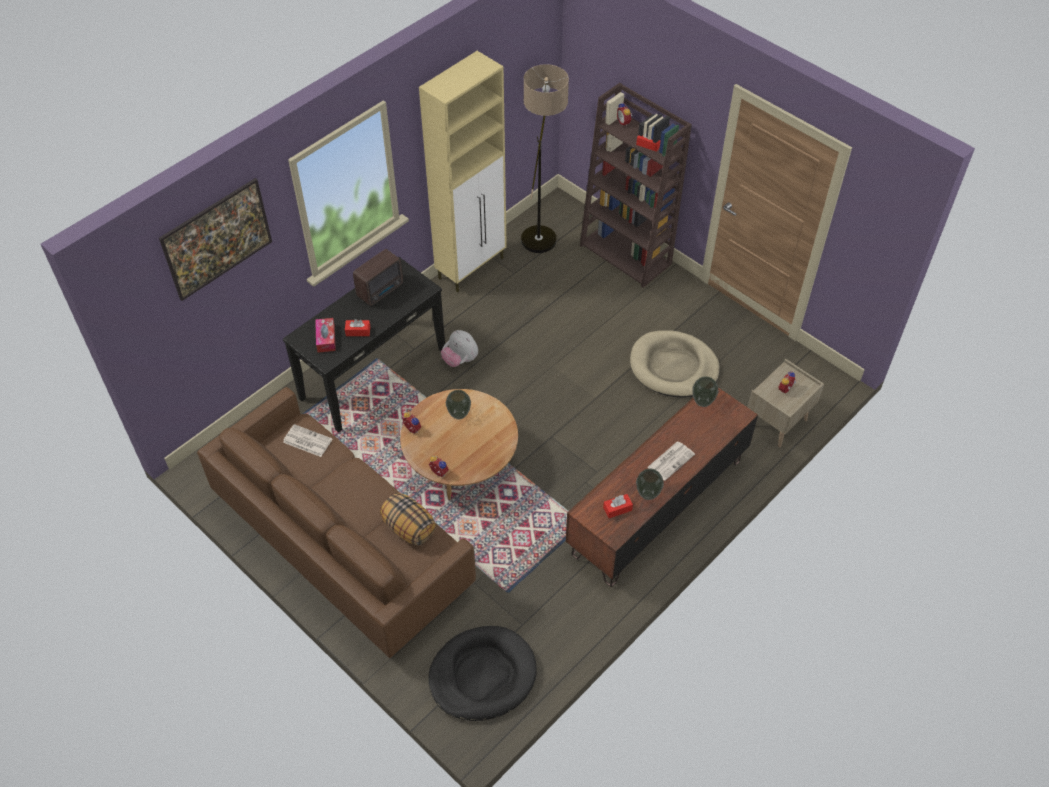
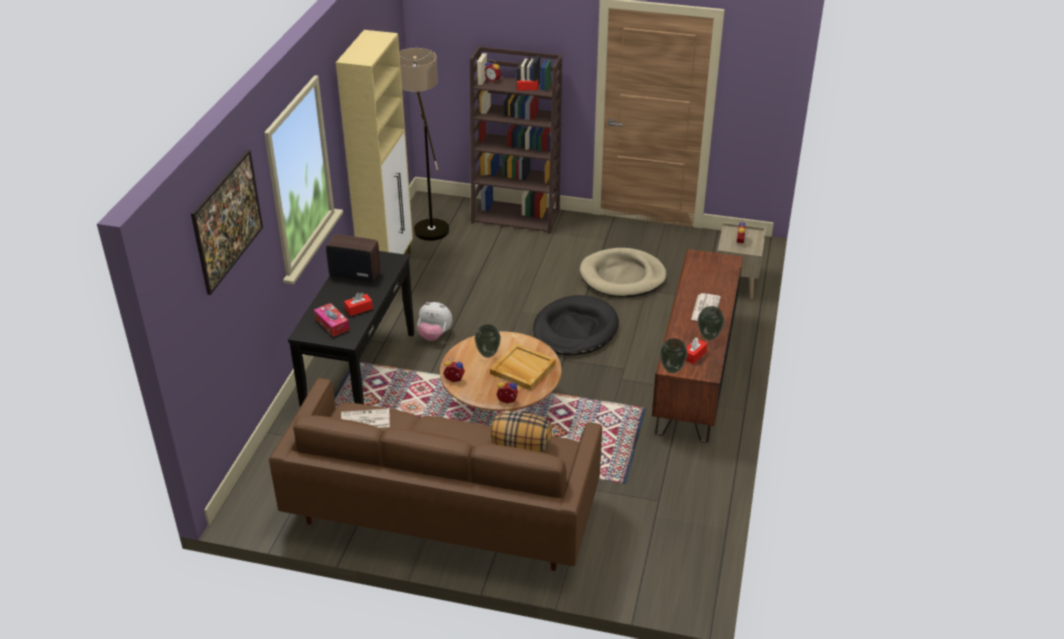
camera: 30 degrees left, 15 degrees down
radio [353,249,403,306] -> radio turned 90 degrees counterclockwise [326,234,381,282]
black dog bed [428,626,537,721] -> black dog bed moved to [533,295,619,356]
vase [692,376,719,407] -> vase moved to [660,338,688,373]
none -> beige tray [490,344,556,391]

